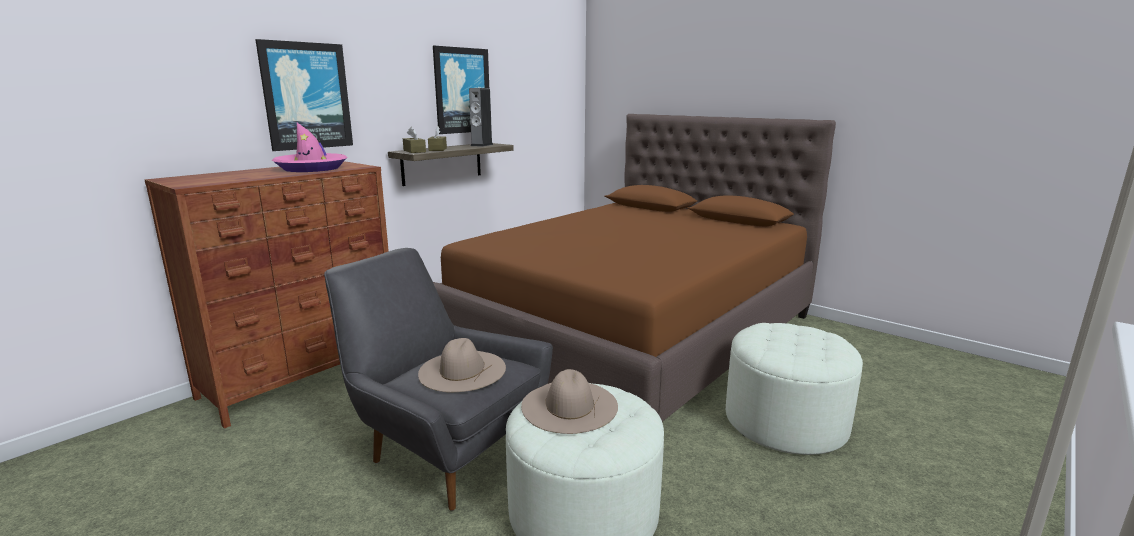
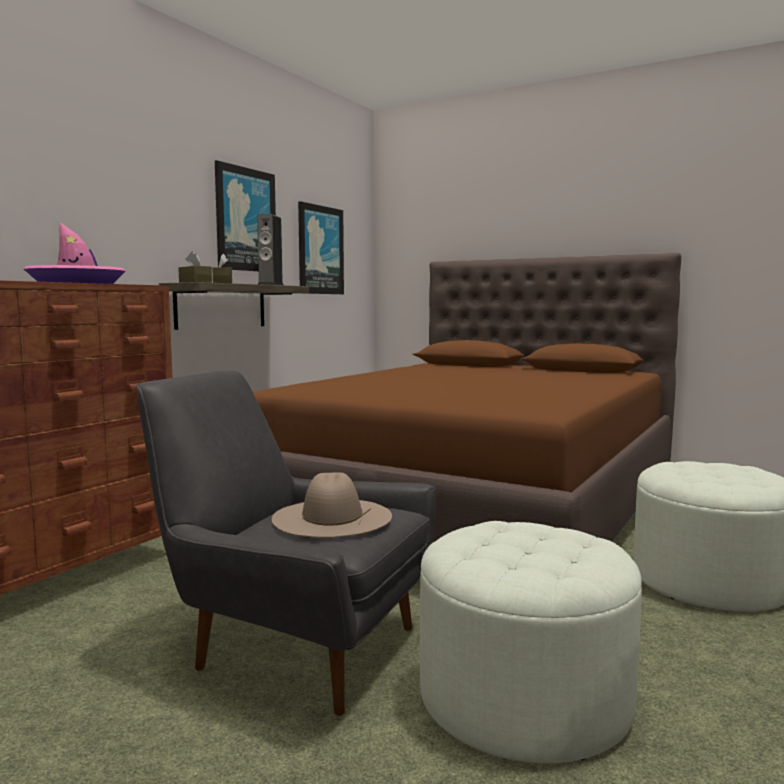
camera: 10 degrees left, 10 degrees down
picture [255,39,353,151] -> picture moved to [298,201,344,294]
beige hat [521,369,618,434] -> none

